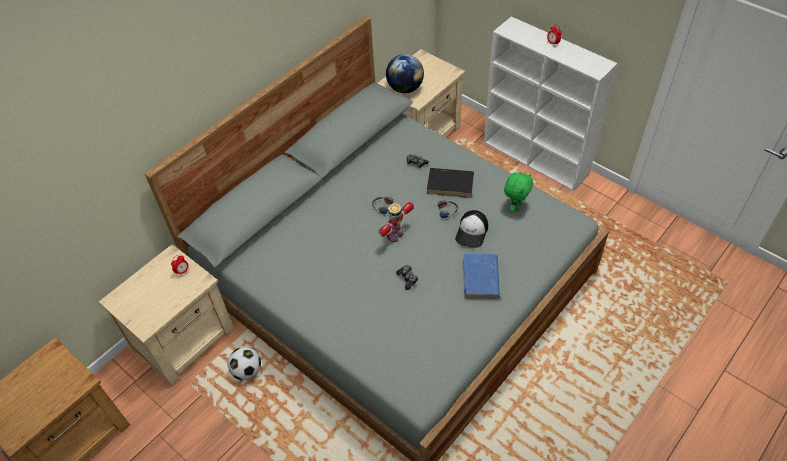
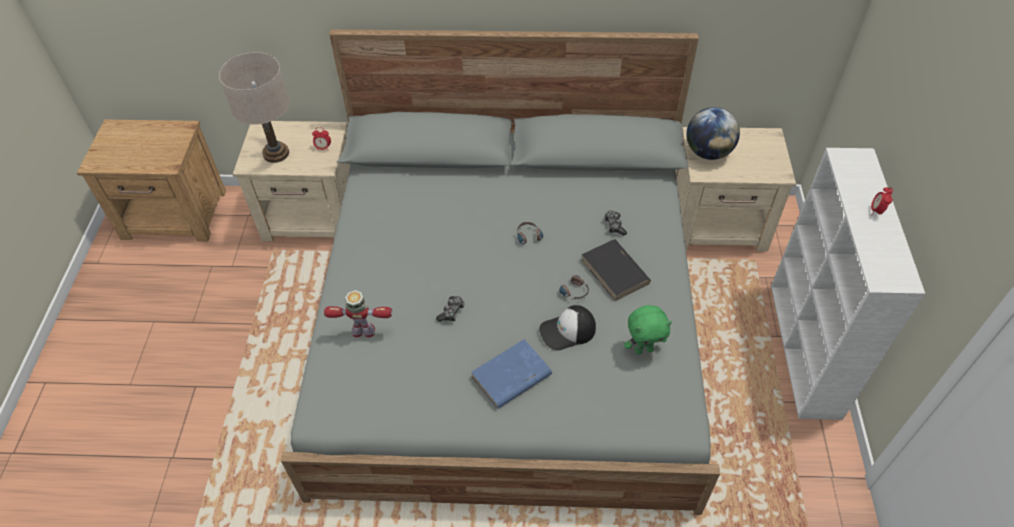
camera: 50 degrees right, 0 degrees up
football [228,347,261,380] -> none
toy robot [378,202,414,242] -> toy robot moved to [324,290,392,337]
none -> beige table lamp [219,52,289,163]

